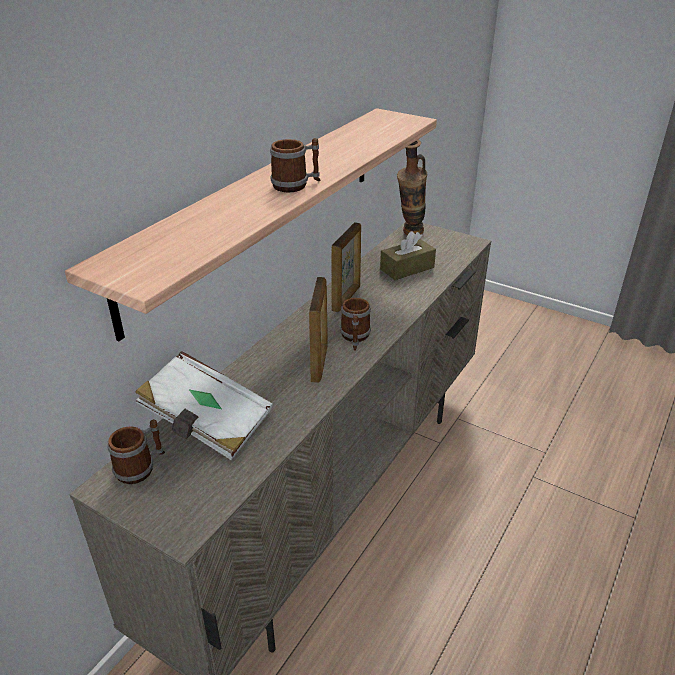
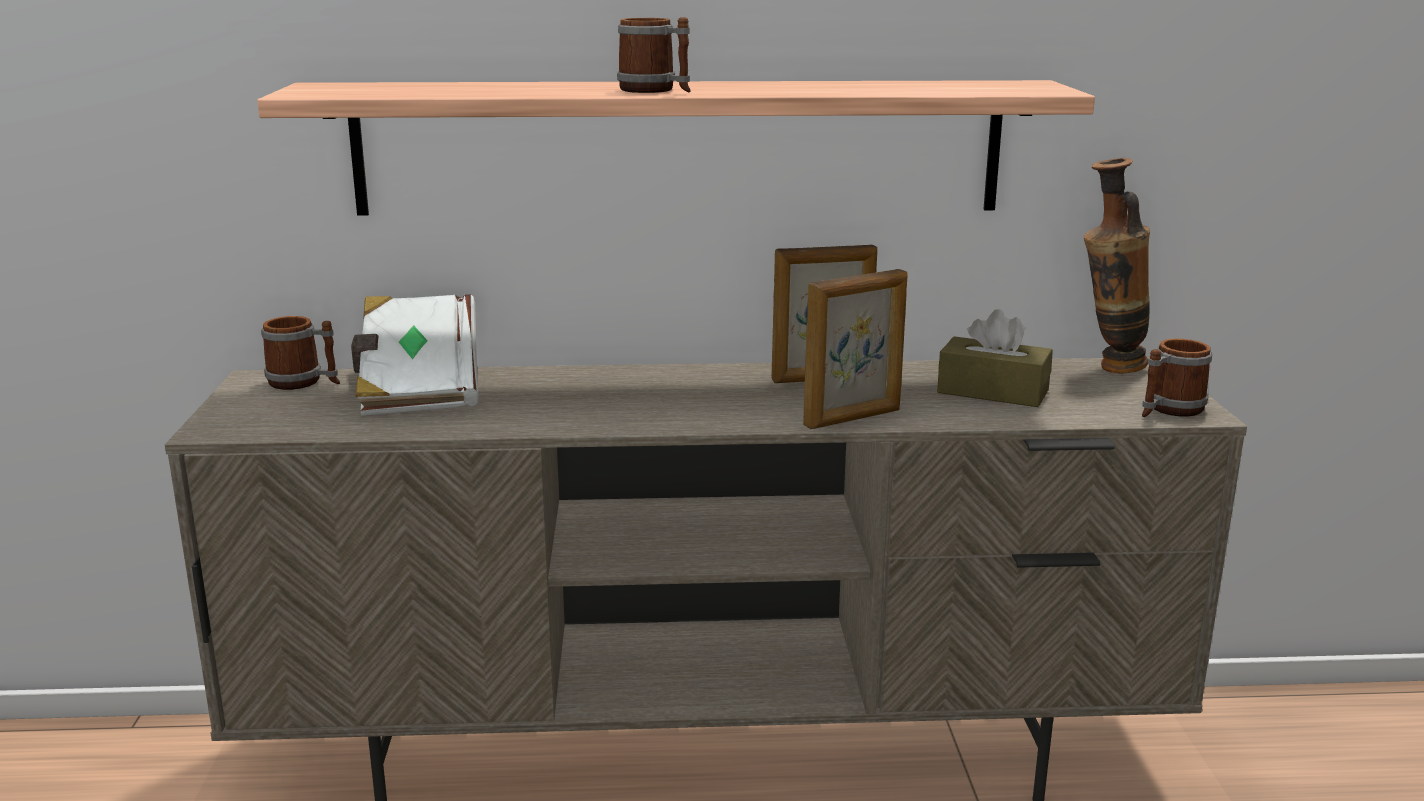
camera: 55 degrees right, 15 degrees down
picture frame [309,277,328,383] -> picture frame moved to [803,269,908,429]
mug [340,298,371,350] -> mug moved to [1142,339,1212,417]

